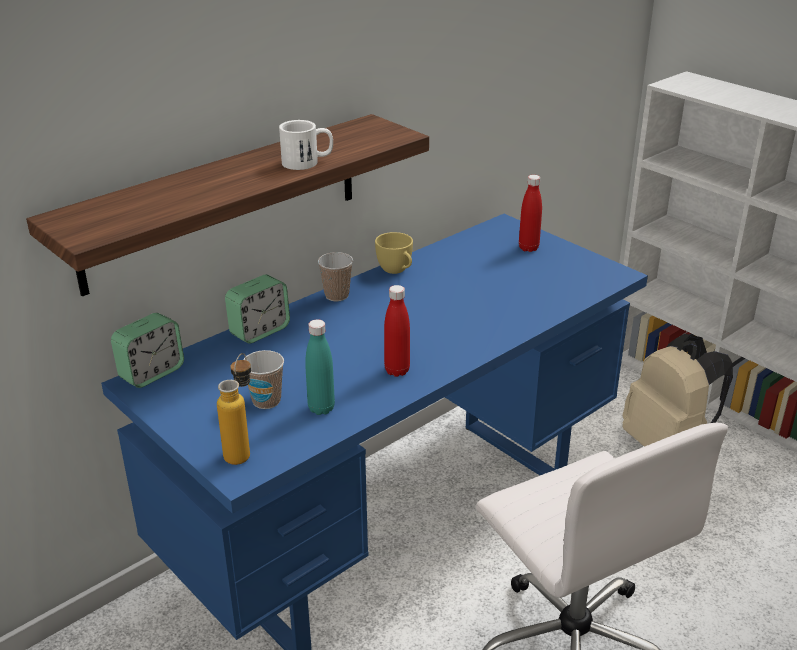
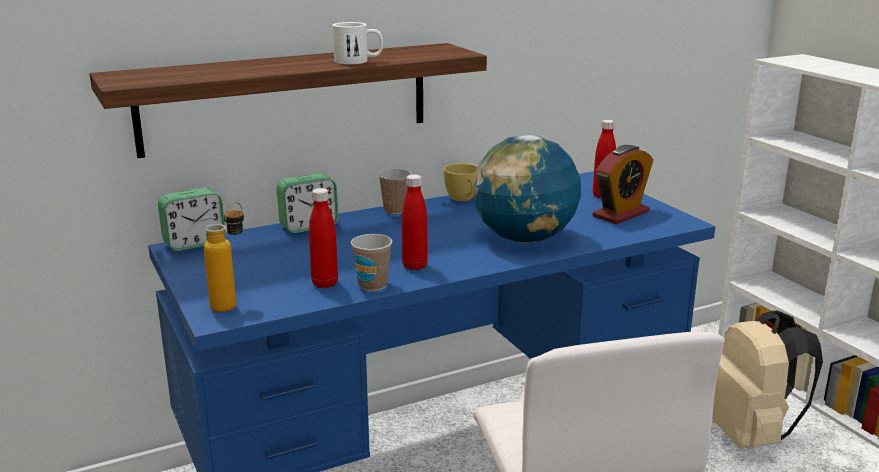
camera: 15 degrees right, 10 degrees down
cup [243,350,284,409] -> cup moved to [351,234,392,291]
turquoise bottle [305,319,335,415] -> red bottle [309,188,338,288]
none -> globe [473,135,581,243]
none -> alarm clock [593,145,653,224]

